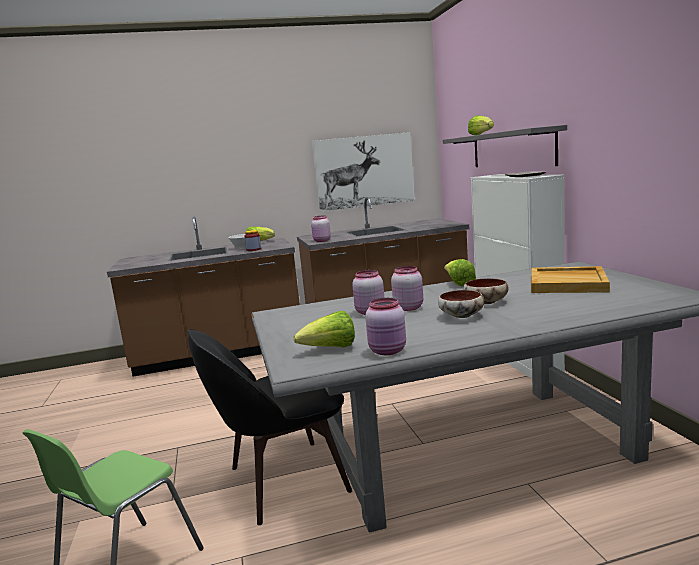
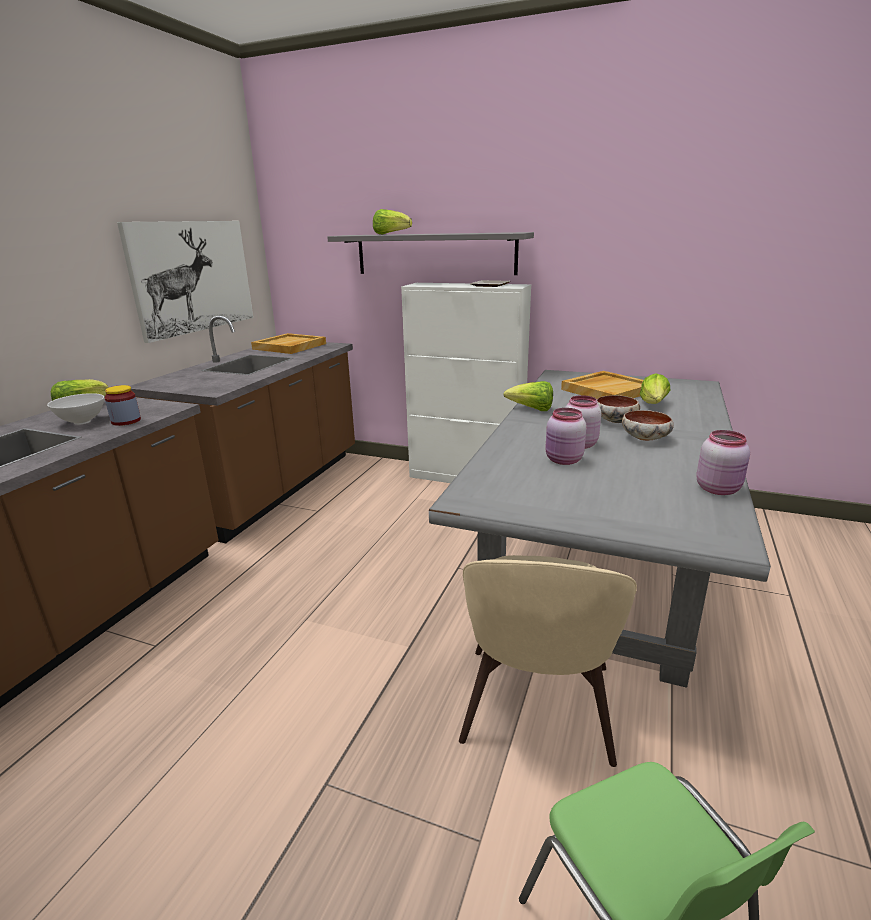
camera: 55 degrees left, 10 degrees up
black chair [187,329,352,525] -> beige chair [459,555,637,767]
lettuce [294,311,355,347] -> lettuce moved to [640,373,670,404]
pink jar [311,216,331,242] -> none
none -> beige tray [251,333,326,354]

